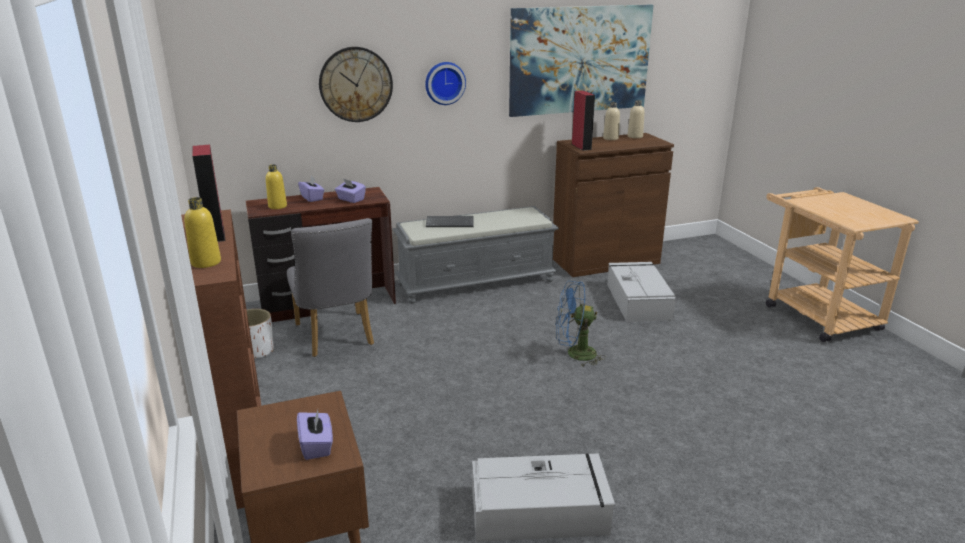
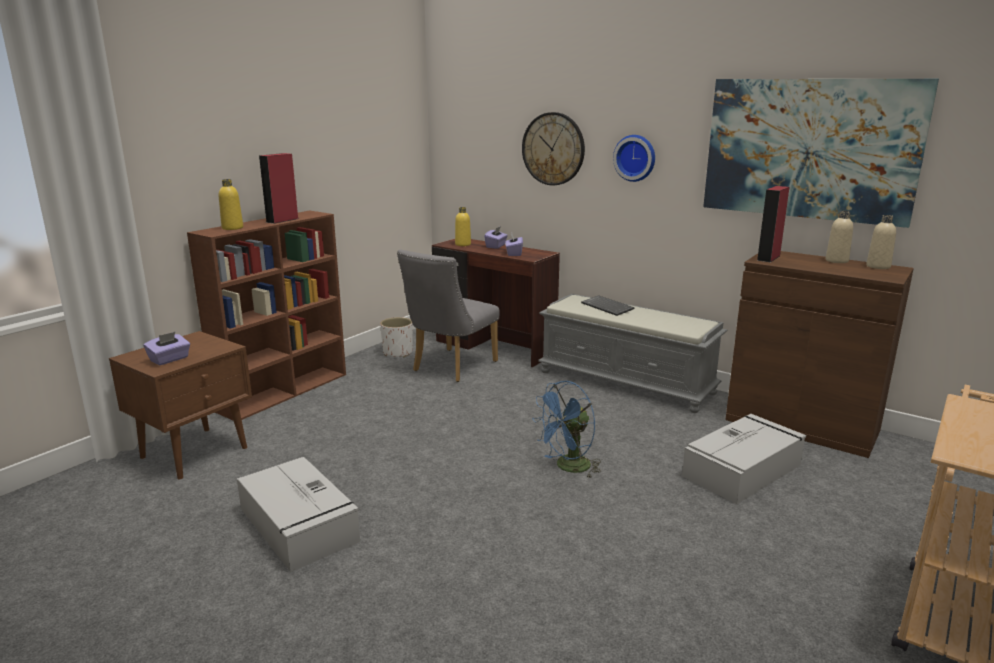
camera: 55 degrees right, 5 degrees down
blue fan [556,281,606,367] -> blue fan turned 90 degrees counterclockwise [532,381,601,479]

